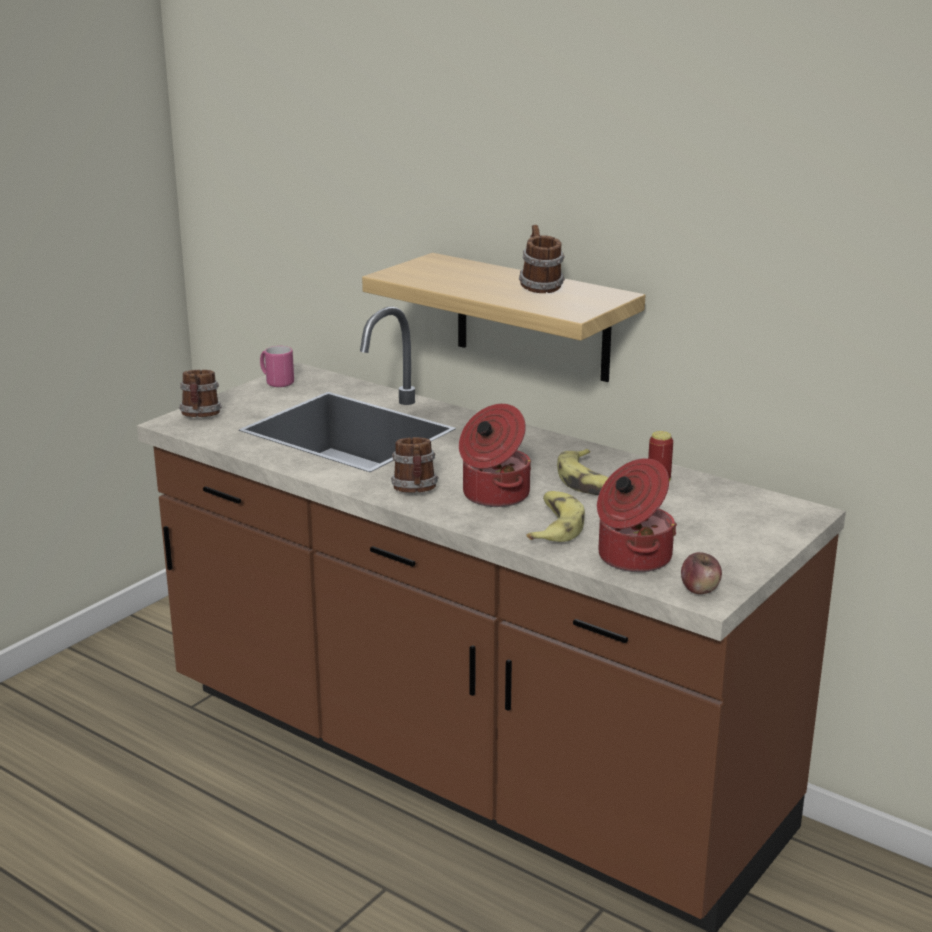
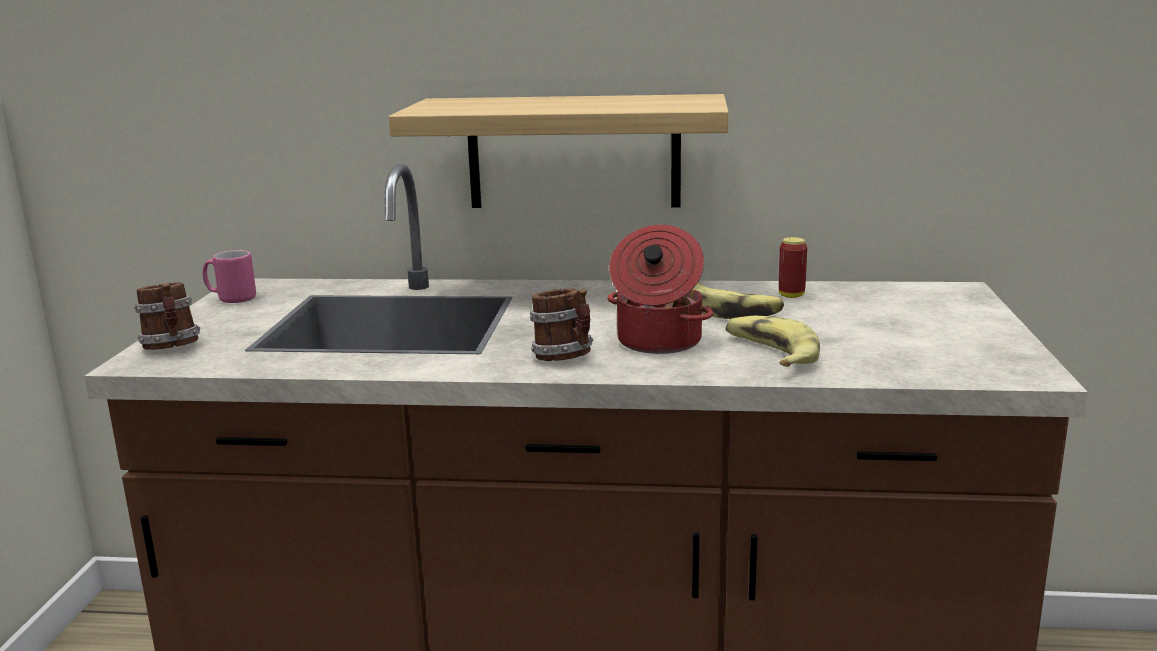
camera: 30 degrees left, 5 degrees down
mug [519,225,565,293] -> none
cooking pot [597,458,677,572] -> none
apple [681,552,722,594] -> none

